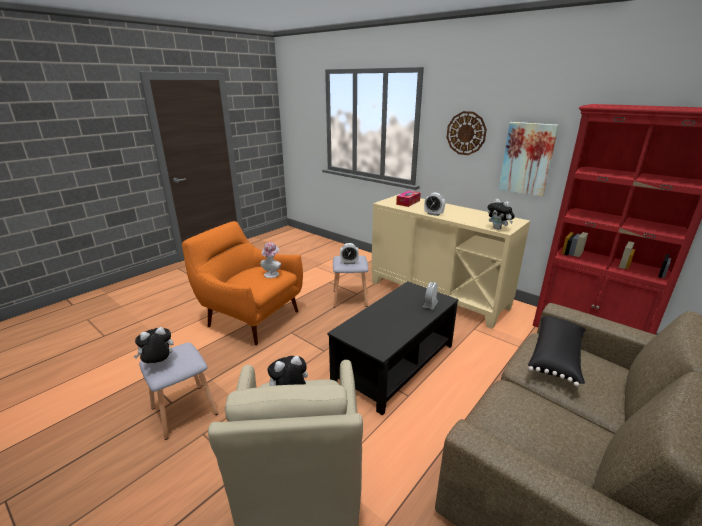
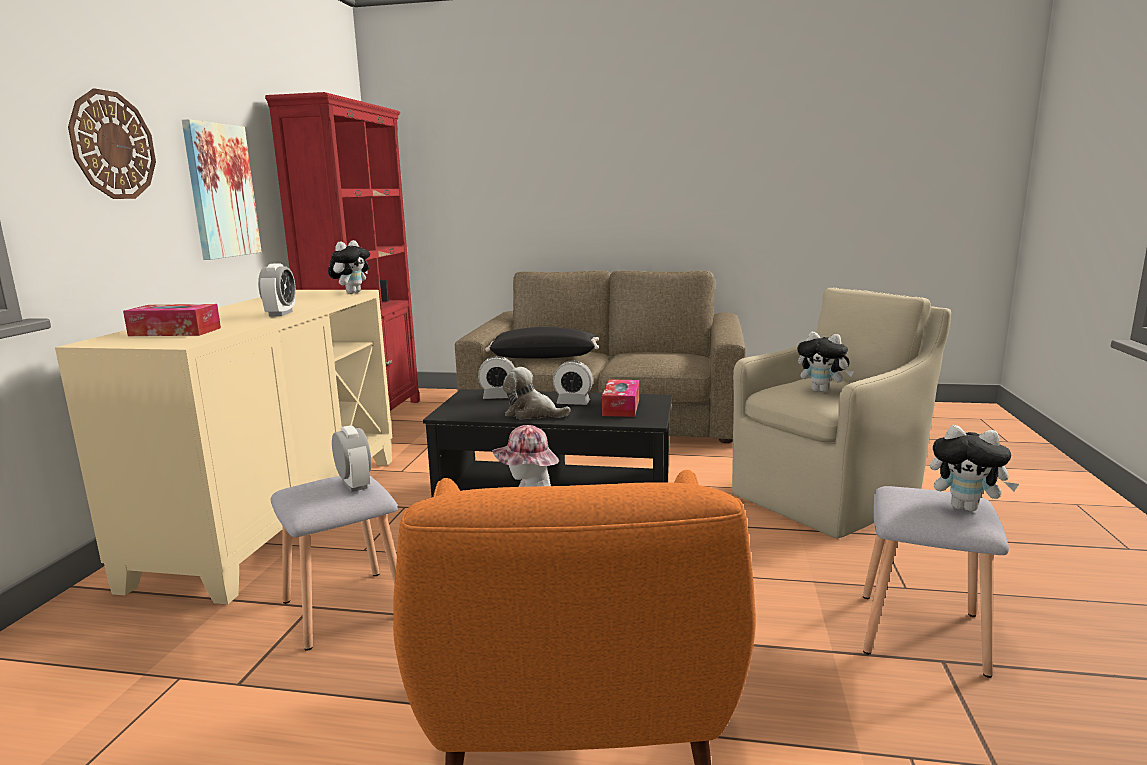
camera: 120 degrees left, 10 degrees down
none -> plush toy [503,367,570,420]
none -> alarm clock [553,360,593,405]
none -> tissue box [602,379,639,417]

